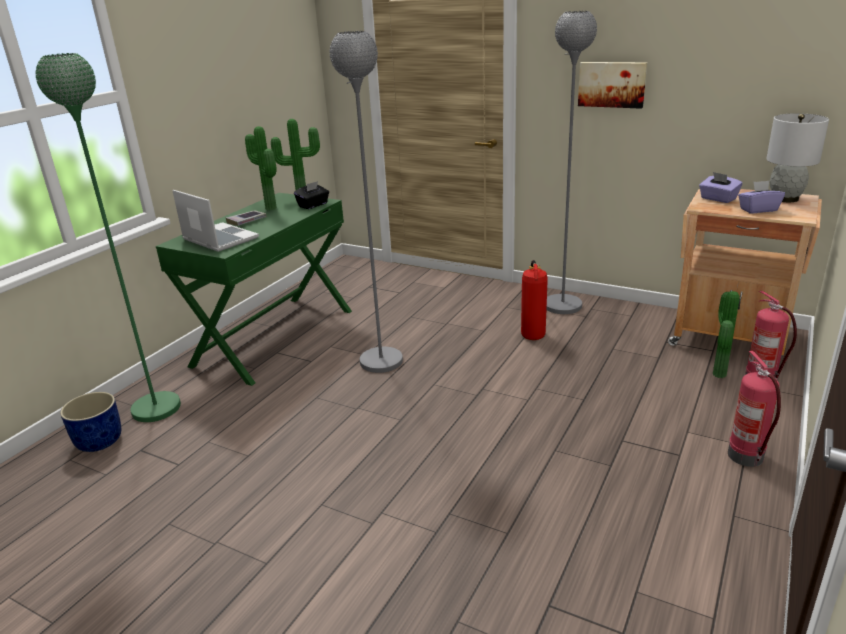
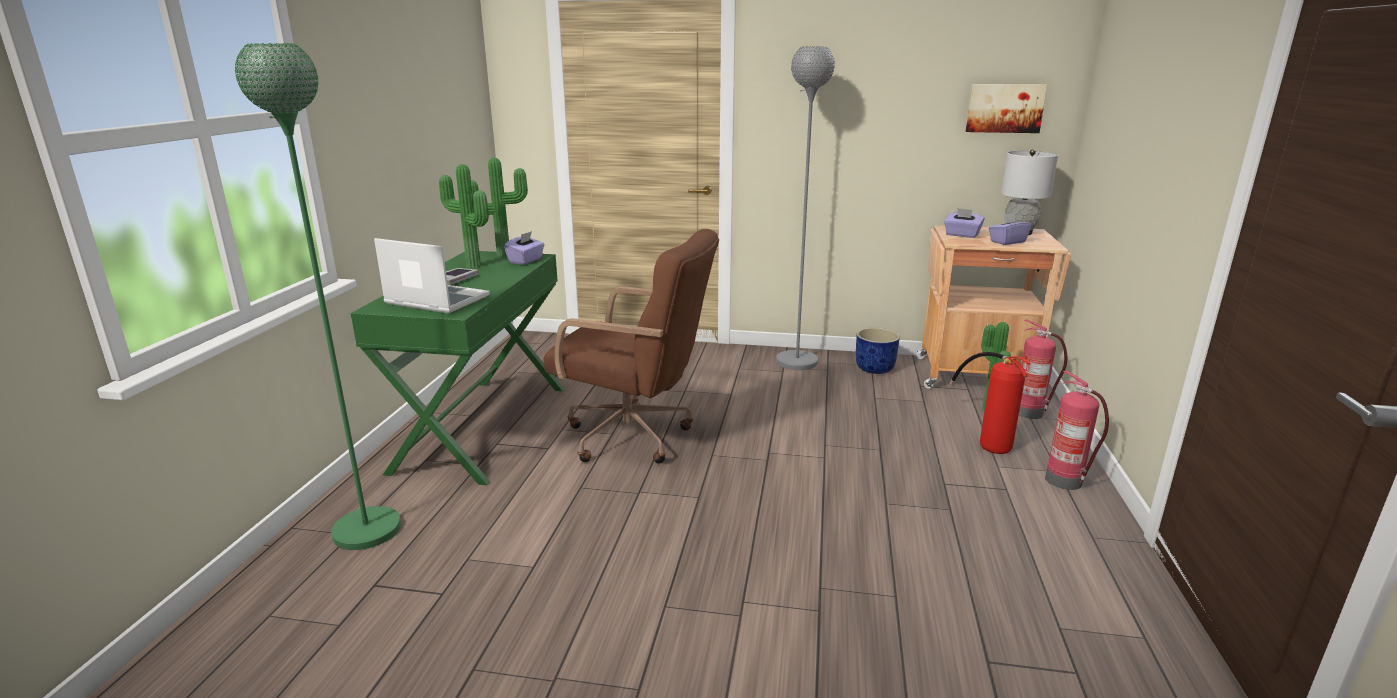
camera: 20 degrees left, 5 degrees down
blue planter [60,392,121,452] -> blue planter moved to [856,328,900,374]
black tissue box [294,181,329,209] -> purple tissue box [504,231,545,265]
grey floor lamp [330,31,403,373] -> brown office chair [544,229,719,464]
fire extinguisher [521,260,548,340] -> fire extinguisher moved to [949,352,1031,454]
picture [578,62,647,109] -> picture moved to [966,84,1047,133]

